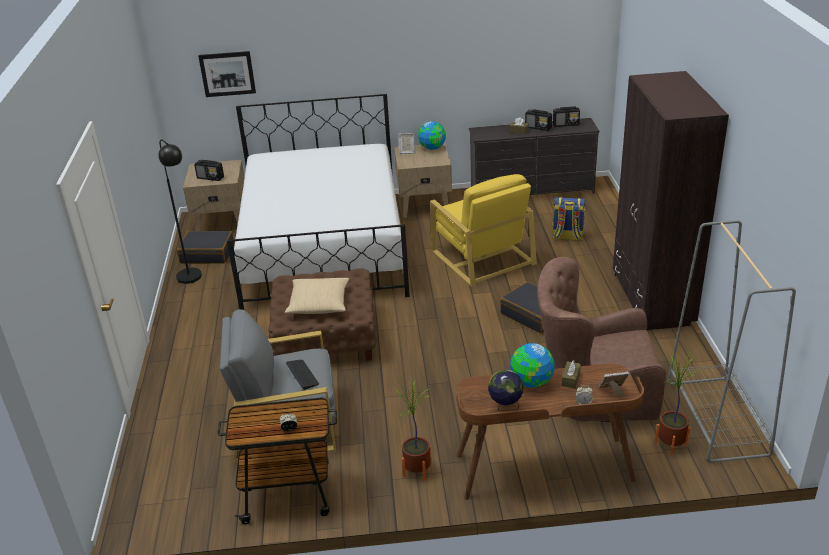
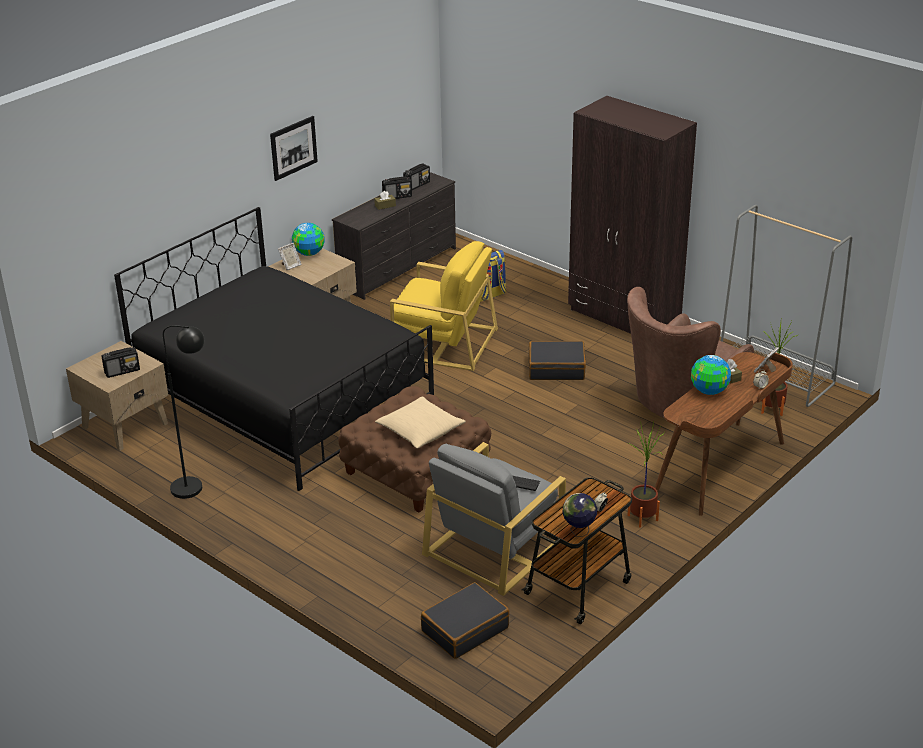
camera: 45 degrees left, 0 degrees up
black suitcase [177,231,234,264] -> black suitcase moved to [421,582,509,659]
picture [198,51,256,97] -> picture moved to [270,116,318,181]
white bed [227,94,410,310] -> black bed [114,207,434,491]
globe [488,370,524,412] -> globe moved to [562,493,597,537]

